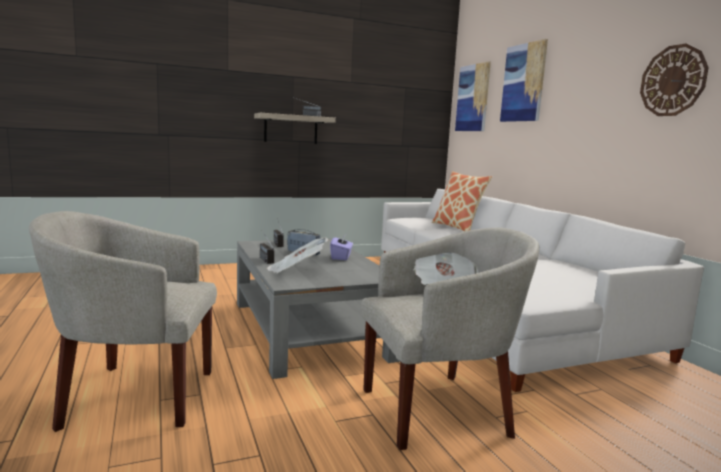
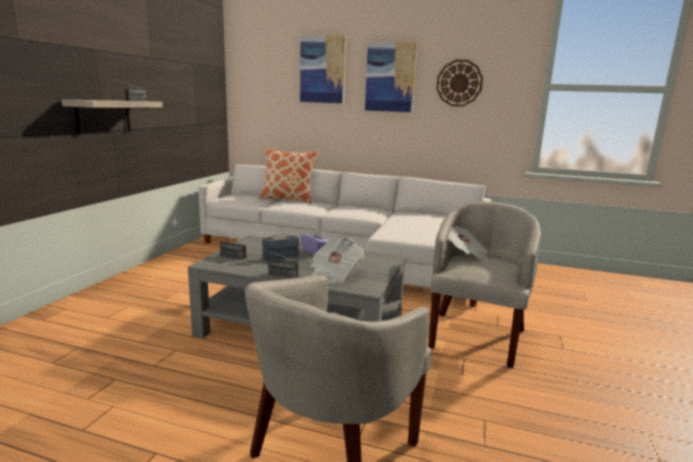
camera: 50 degrees left, 5 degrees up
picture [455,61,491,131] -> picture moved to [365,42,417,112]

